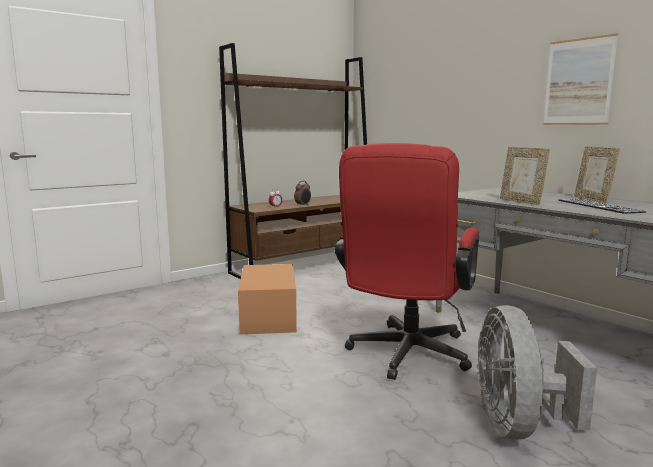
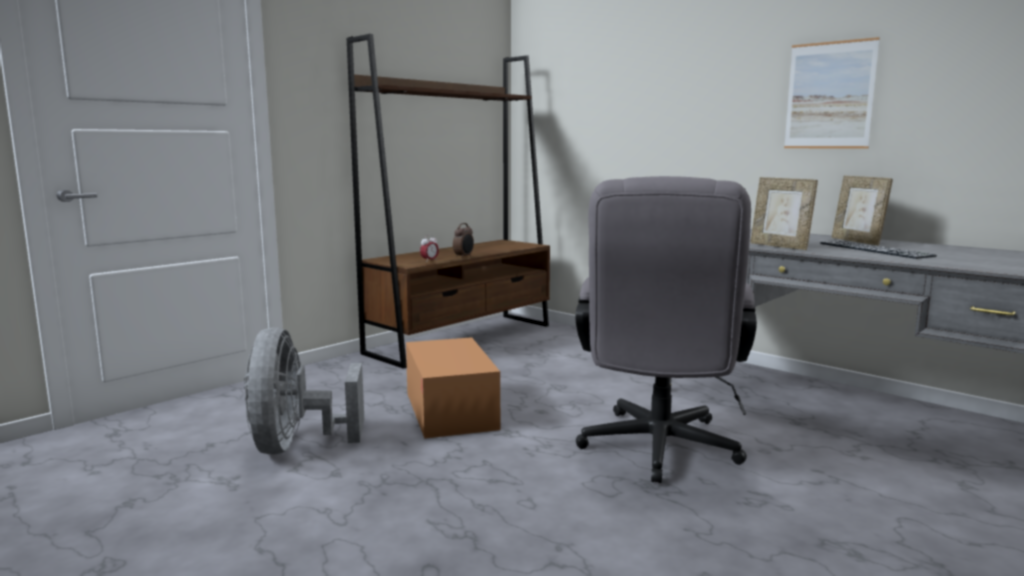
camera: 10 degrees left, 0 degrees up
red office chair [334,143,480,380] -> grey office chair [575,176,757,483]
grey fan [477,305,597,440] -> grey fan moved to [244,328,364,454]

